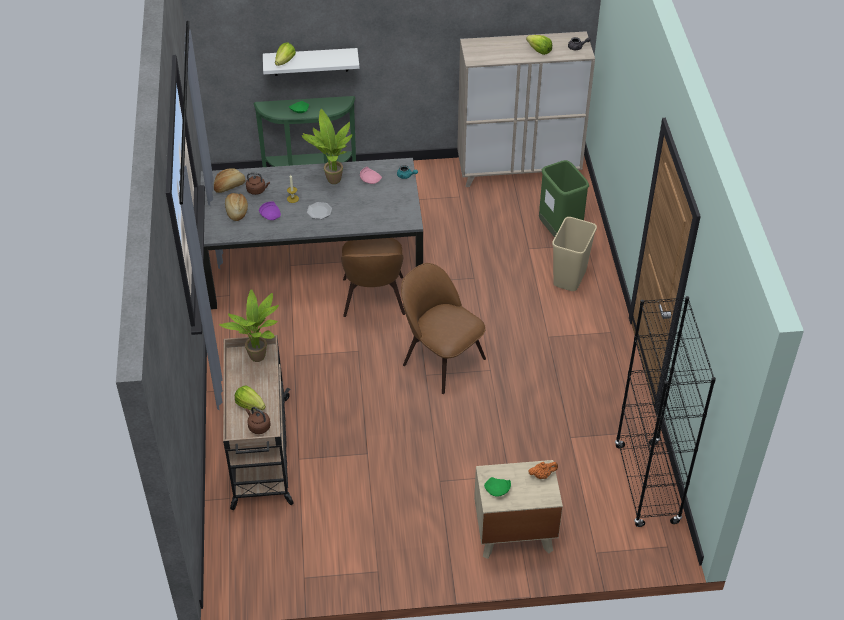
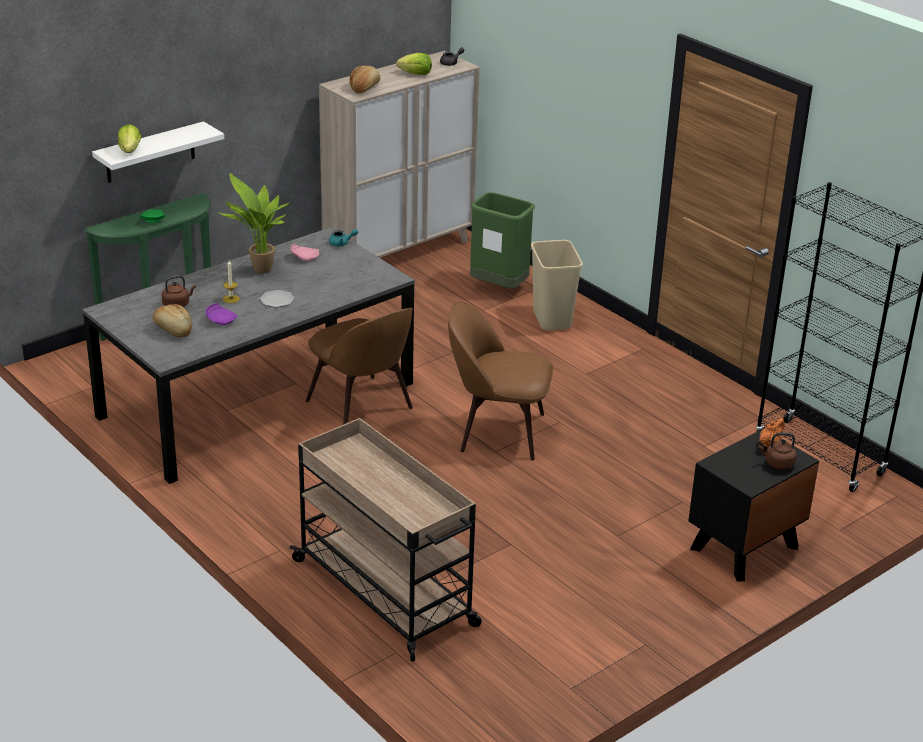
camera: 35 degrees left, 15 degrees down
bread [214,169,245,193] -> bread moved to [349,65,380,94]
potted plant [219,289,279,362] -> none
lettuce [235,385,266,410] -> none
brown kettle [246,407,271,434] -> brown kettle moved to [758,433,797,470]
beige nightstand [474,460,563,559] -> black nightstand [688,428,819,582]
green plate [484,477,511,497] -> none

